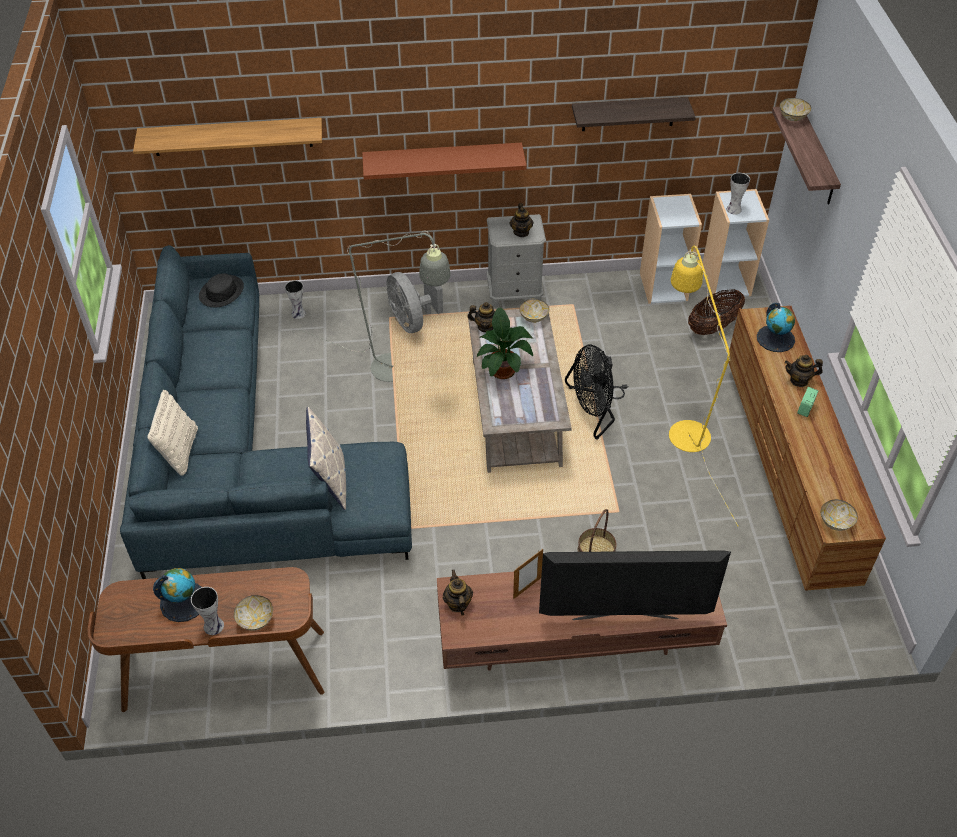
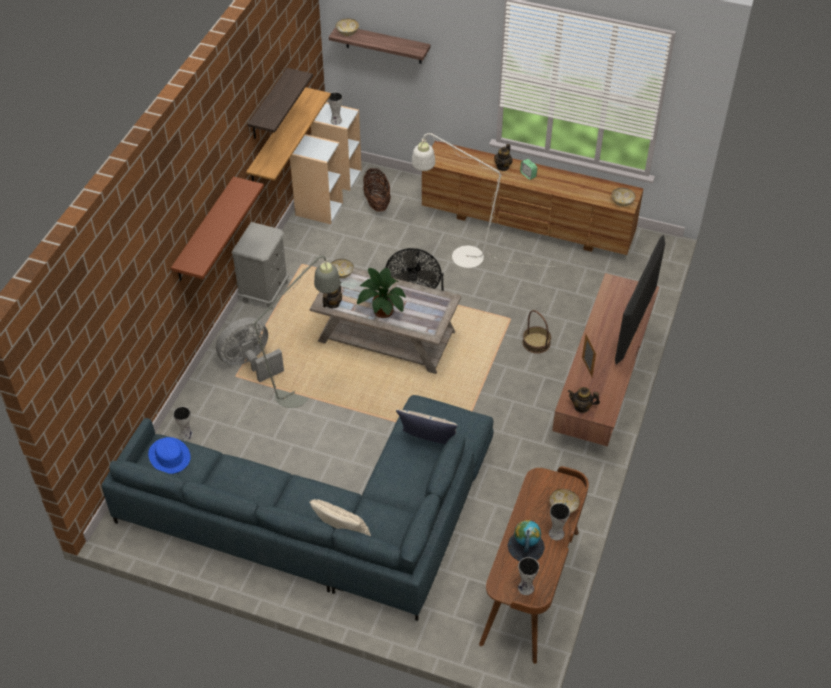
camera: 65 degrees left, 0 degrees up
shelf [133,118,322,156] -> shelf moved to [246,87,331,181]
black hat [199,273,244,307] -> blue hat [148,437,191,474]
grey fan [387,272,443,333] -> grey fan turned 150 degrees clockwise [216,317,284,382]
teapot [509,203,534,237] -> none
yellow floor lamp [669,246,738,526] -> white floor lamp [412,133,553,268]
globe [757,303,795,352] -> none
none -> vase [518,557,539,595]

